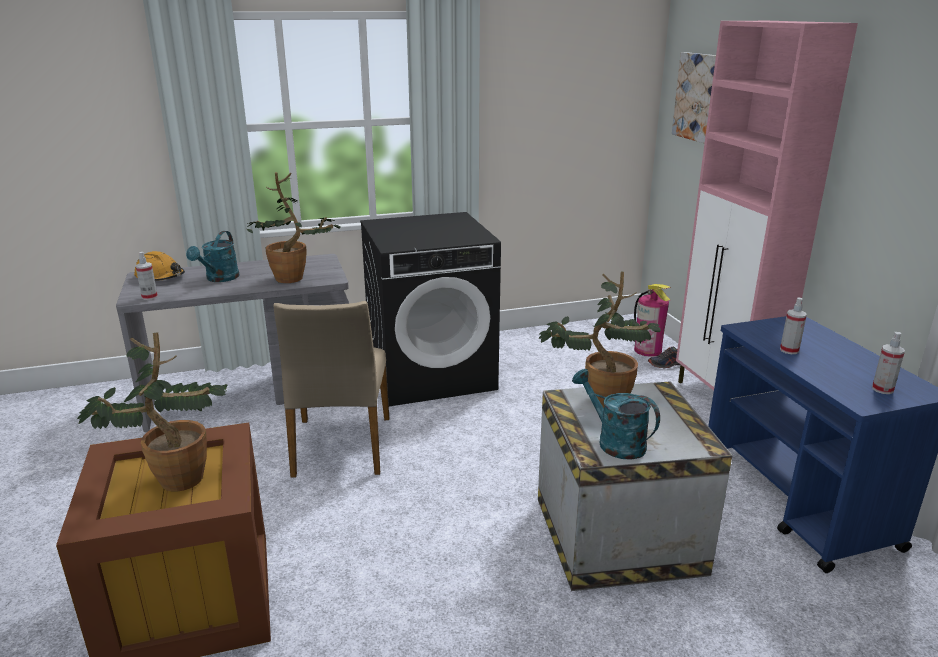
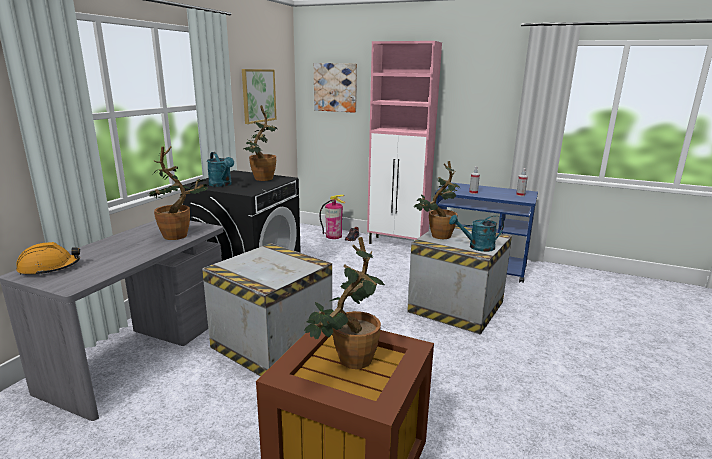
camera: 50 degrees left, 5 degrees down
spray bottle [136,252,158,300] -> none
turquoise watering can [186,231,240,282] -> turquoise watering can moved to [207,152,234,187]
beige chair [274,301,389,478] -> crate [202,243,332,377]
none -> picture [242,69,277,124]
none -> potted plant [243,105,277,181]

